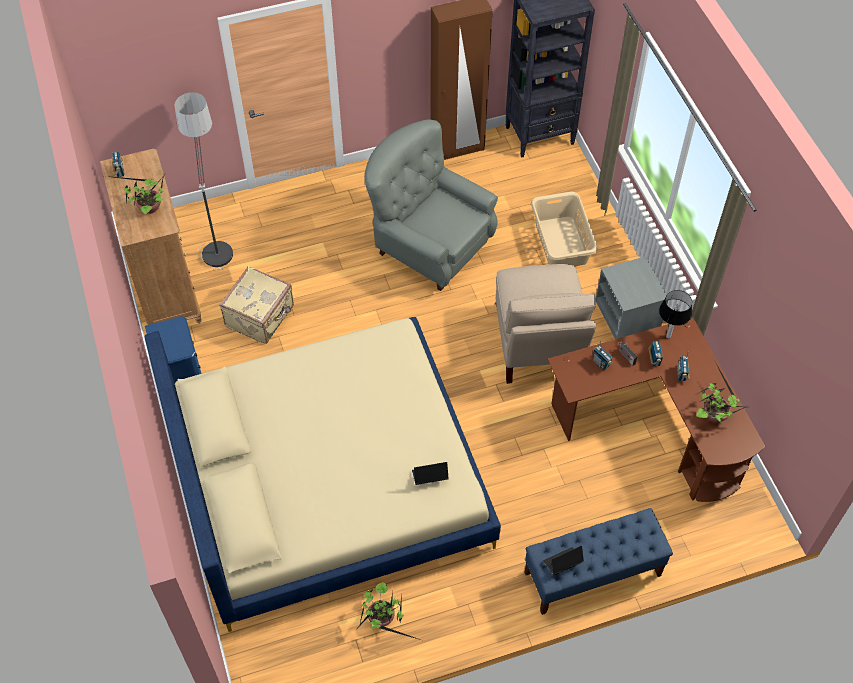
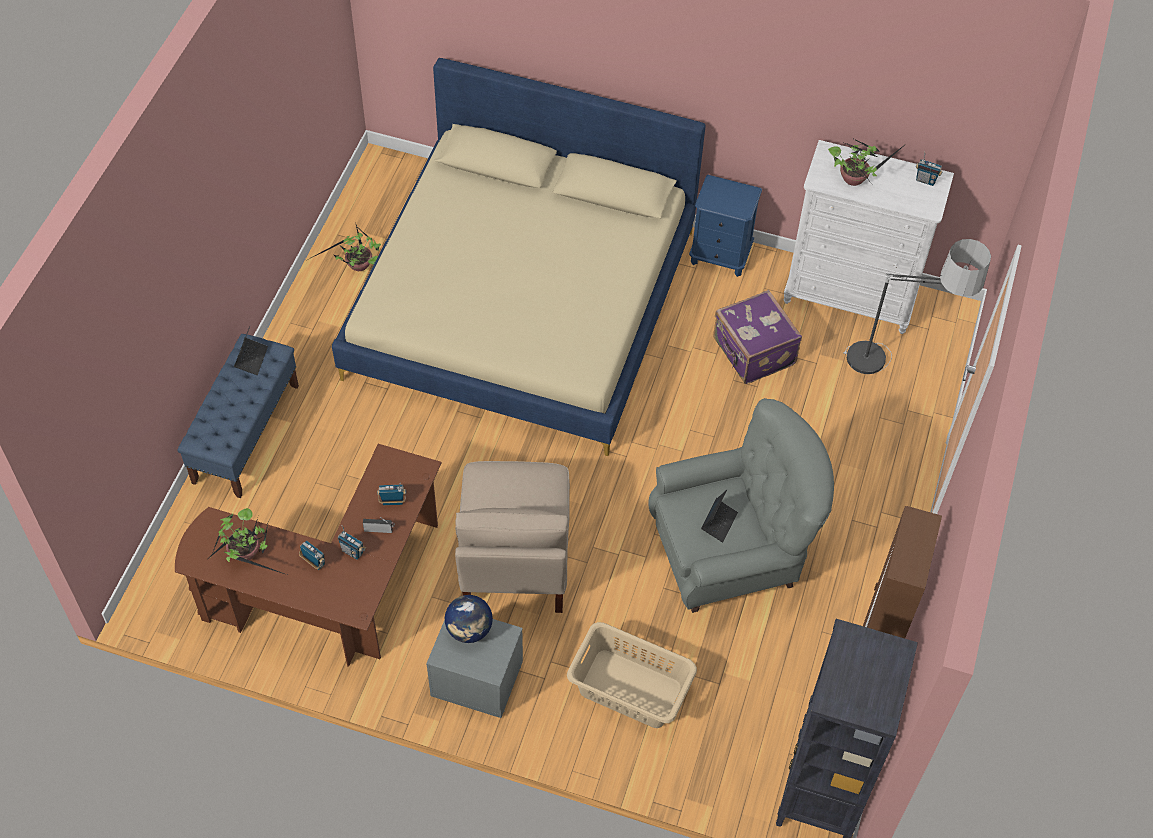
camera: 125 degrees right, 0 degrees up
brown dresser [100,149,202,325] -> white dresser [784,140,954,334]
beige suitcase [219,266,294,344] -> purple suitcase [713,290,802,384]
laptop [412,462,449,485] -> laptop moved to [701,490,738,542]
beige chair [495,264,596,384] -> beige chair turned 120 degrees counterclockwise [455,461,570,613]
table lamp [659,290,692,338] -> none
none -> globe [445,595,493,643]

